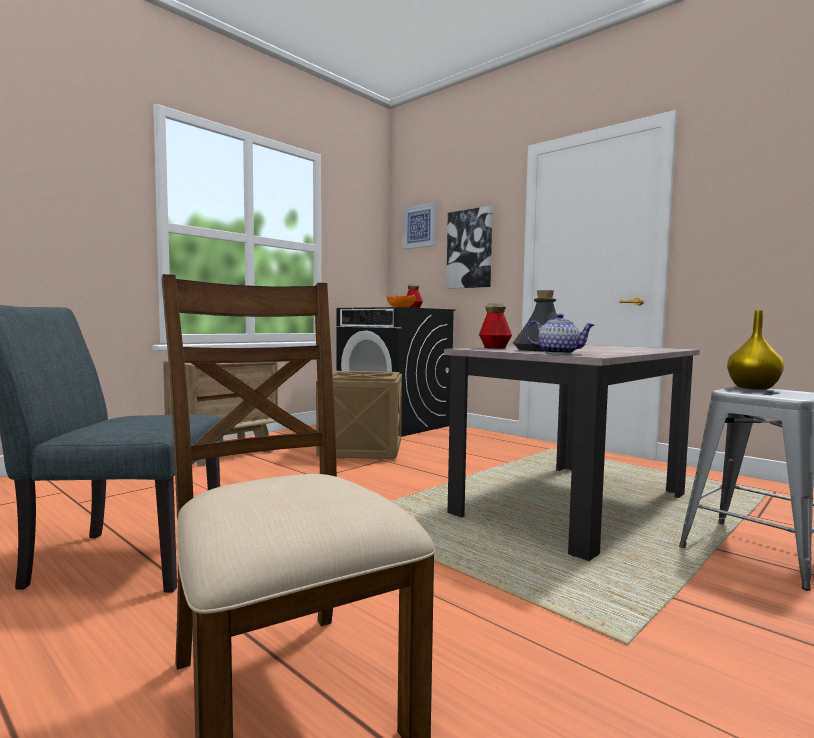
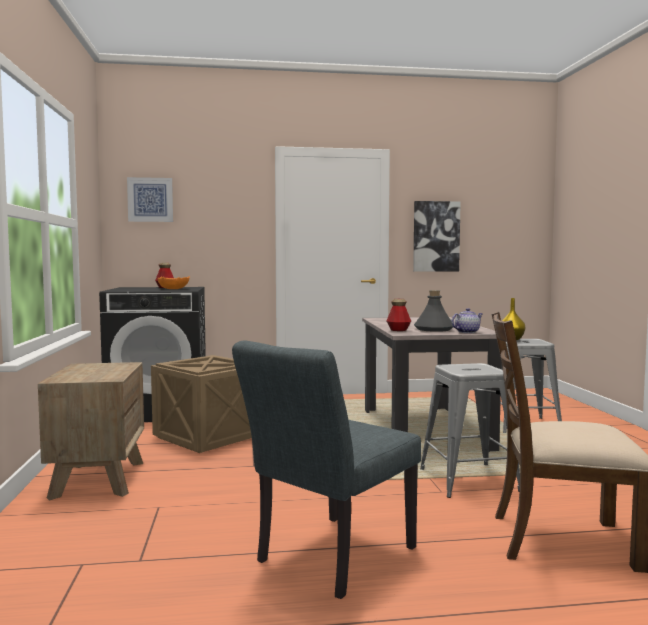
camera: 50 degrees left, 0 degrees up
picture [446,206,493,289] -> picture moved to [413,201,461,272]
none -> grey stool [420,363,520,498]

